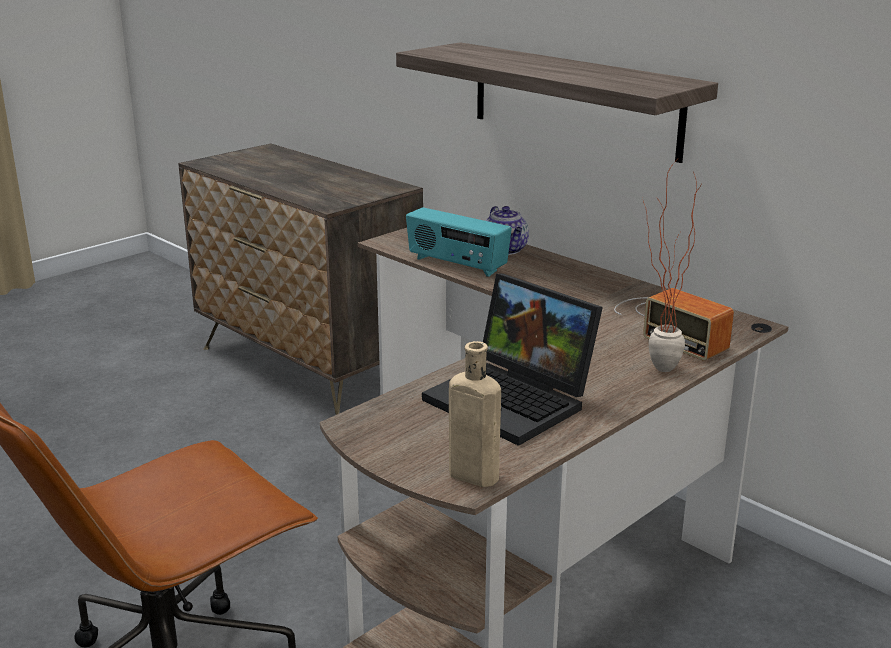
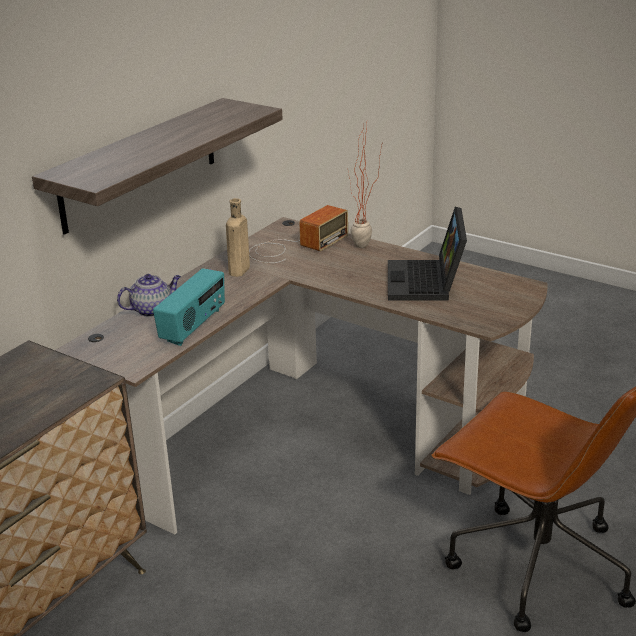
camera: 100 degrees left, 5 degrees up
laptop [422,274,603,446] -> laptop turned 150 degrees clockwise [388,207,467,300]
beige bottle [449,341,501,487] -> beige bottle moved to [226,198,250,277]

